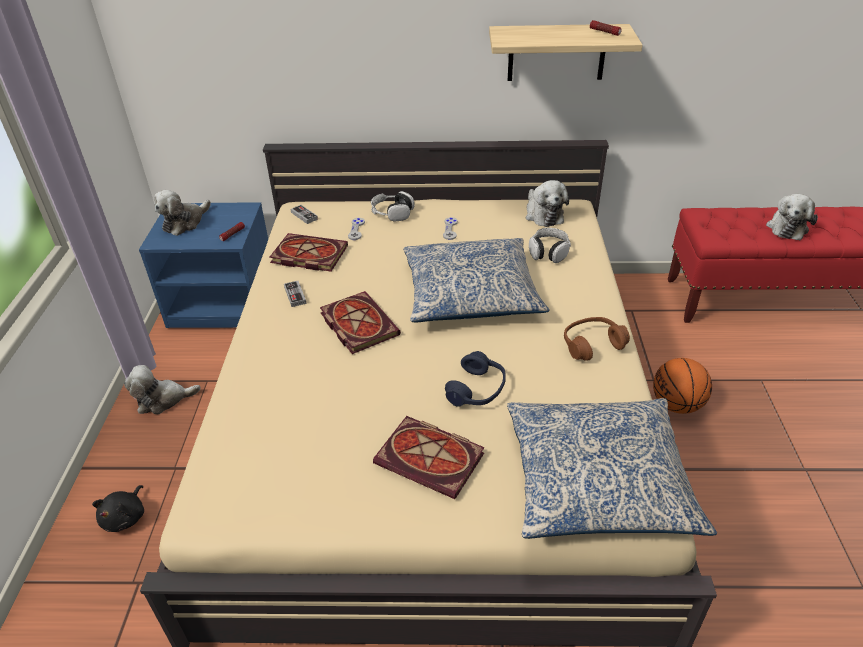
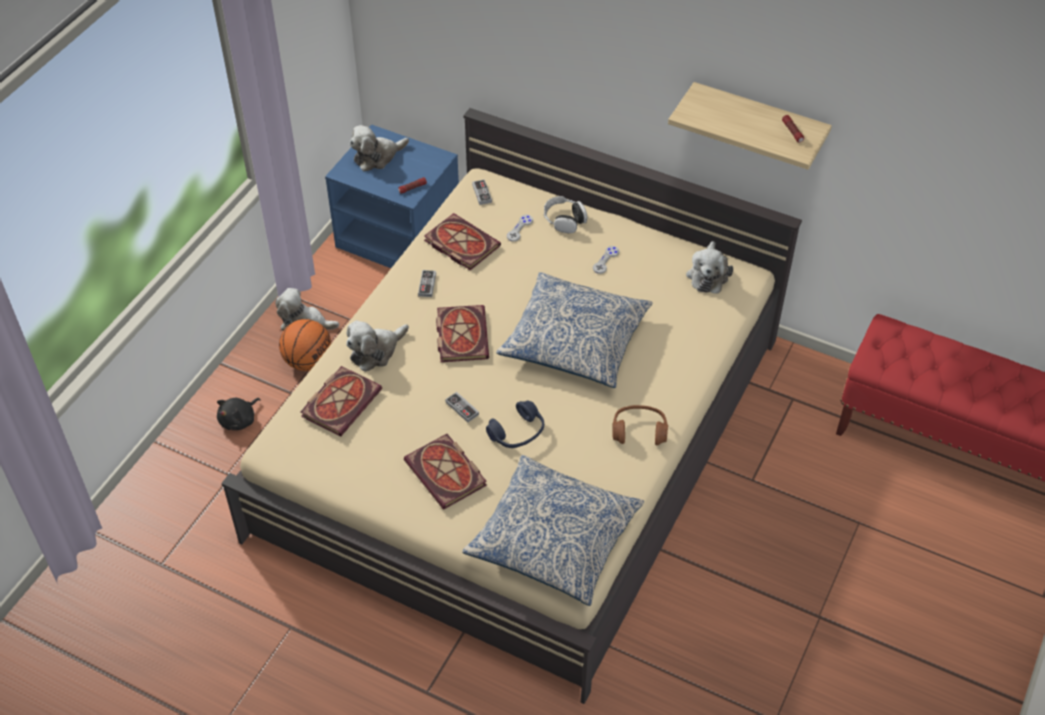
camera: 25 degrees right, 10 degrees up
headphones [529,228,571,263] -> none
basketball [653,358,712,414] -> basketball moved to [279,319,331,371]
plush toy [766,194,818,240] -> plush toy moved to [346,320,409,372]
none -> book [300,366,382,437]
none -> game controller [445,392,479,423]

